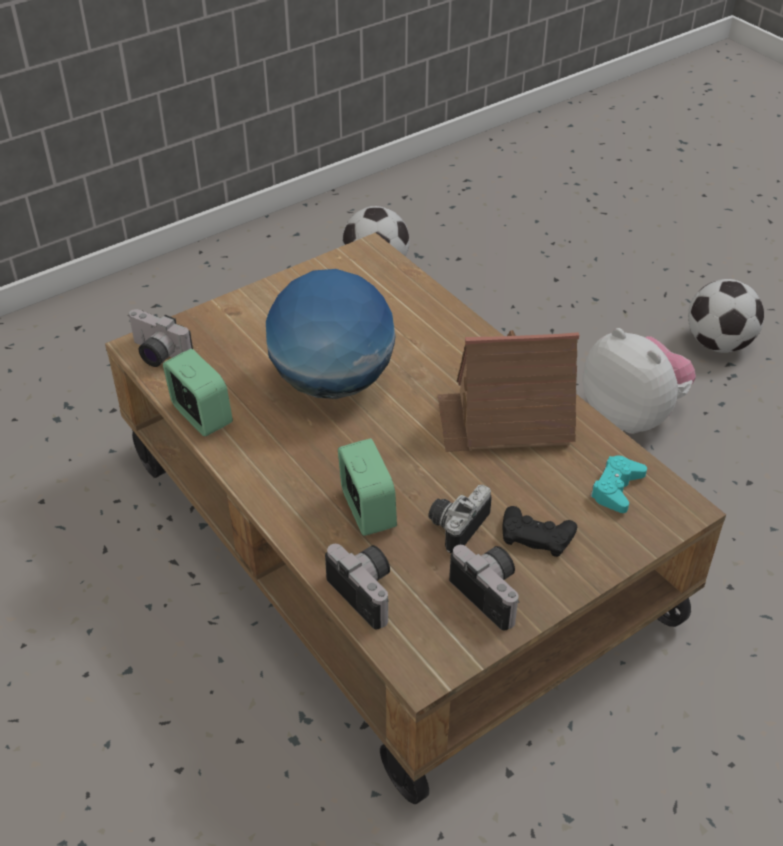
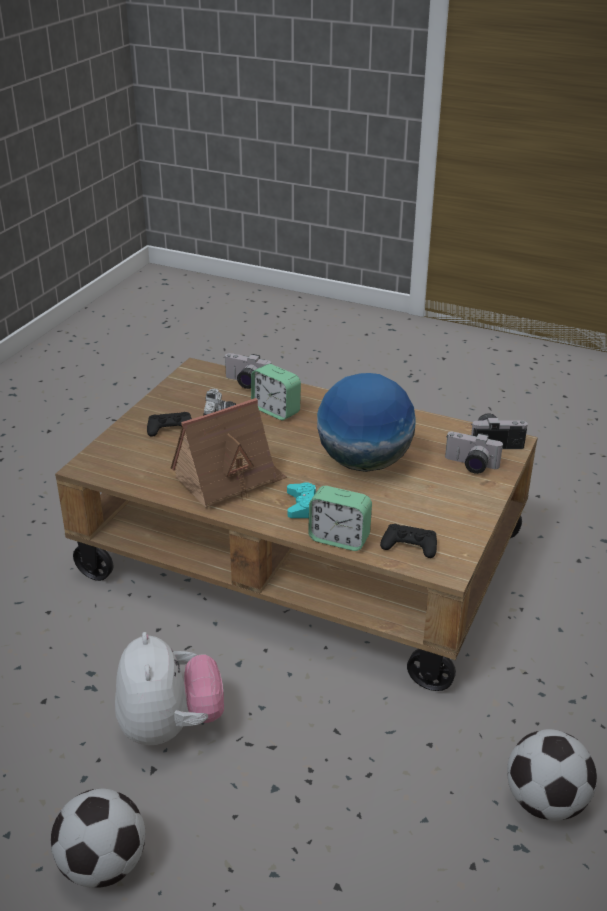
camera: 150 degrees right, 10 degrees down
alarm clock [163,349,233,436] -> alarm clock moved to [308,486,372,551]
camera [449,545,520,631] -> camera moved to [445,432,503,474]
plush toy [583,328,696,434] -> plush toy turned 120 degrees counterclockwise [115,632,224,745]
turquoise game controller [590,456,647,513] -> turquoise game controller moved to [287,482,316,518]
none -> black game controller [380,524,437,558]

